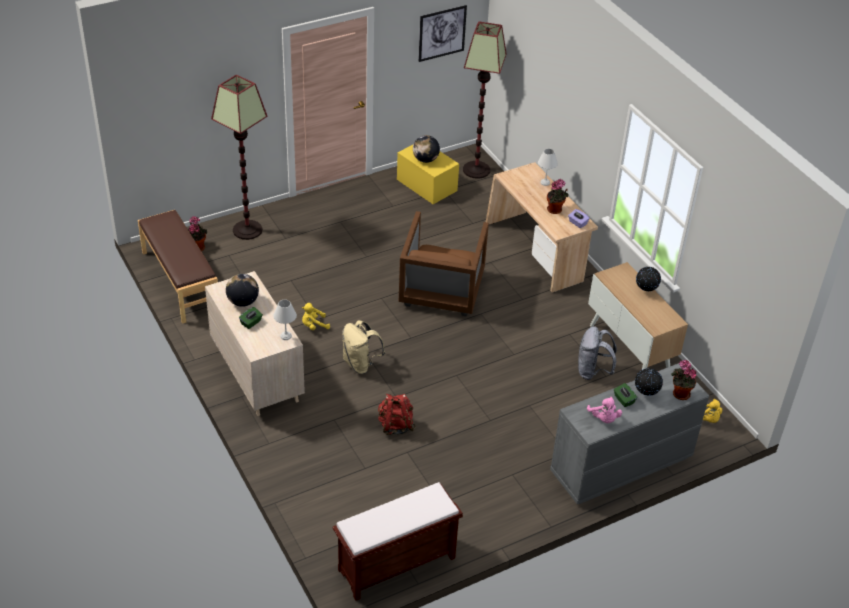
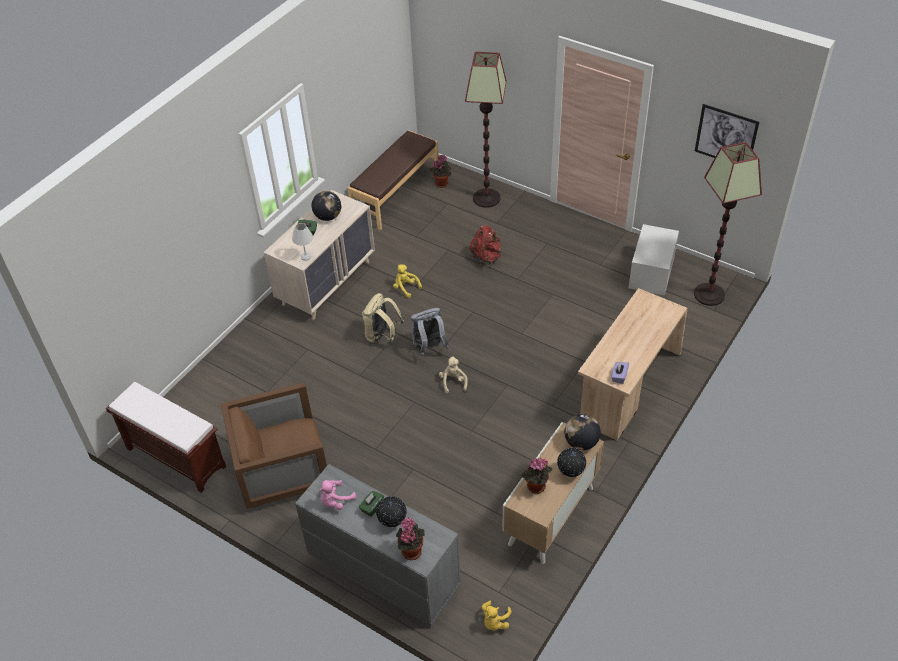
camera: 65 degrees right, 5 degrees up
red backpack [378,394,416,435] -> red backpack moved to [469,225,501,266]
yellow storage box [397,145,459,204] -> white storage box [629,224,679,295]
brown armchair [399,211,489,316] -> brown armchair moved to [221,382,327,509]
globe [413,135,440,163] -> globe moved to [564,414,601,450]
white table lamp [538,149,558,186] -> none
potted plant [547,179,569,214] -> potted plant moved to [521,458,552,494]
grey backpack [578,326,617,380] -> grey backpack moved to [411,308,449,356]
none -> beige plush toy [439,356,468,394]

